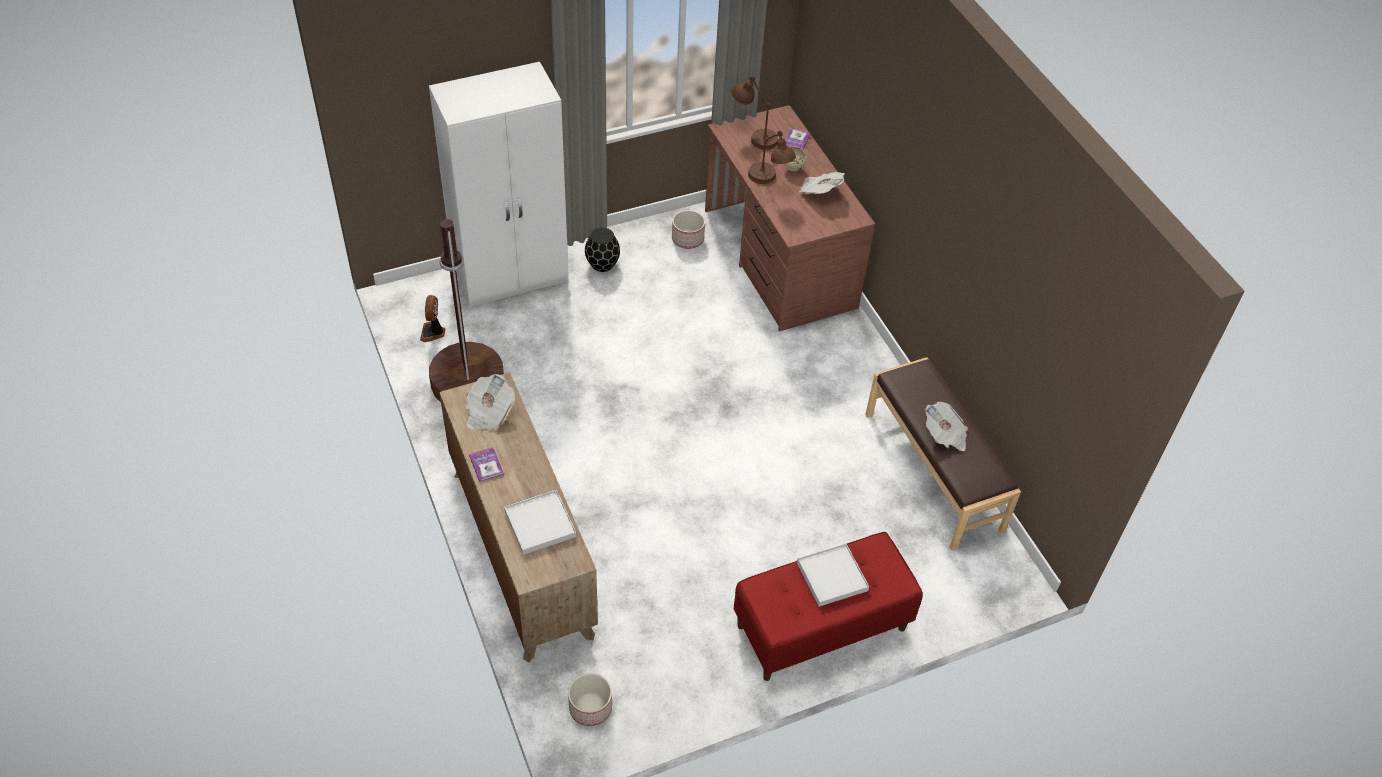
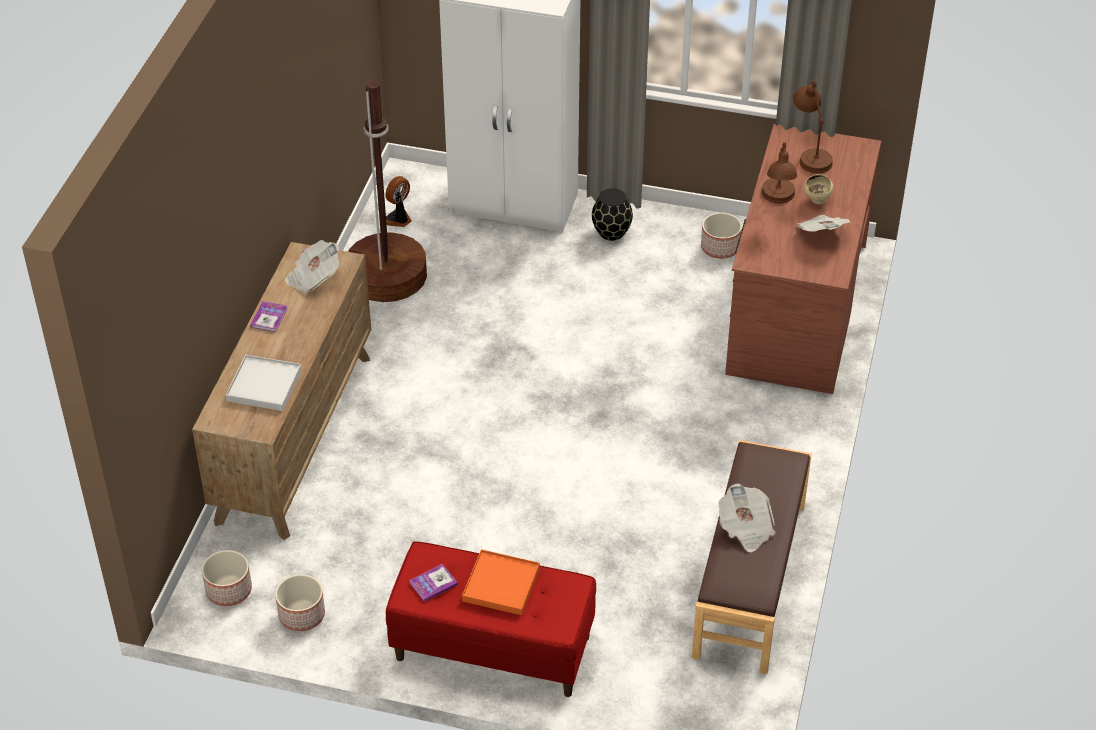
camera: 40 degrees right, 5 degrees down
book [785,128,810,150] -> book moved to [409,564,458,602]
white tray [797,544,869,607] -> orange tray [462,549,540,615]
none -> planter [275,574,325,631]

